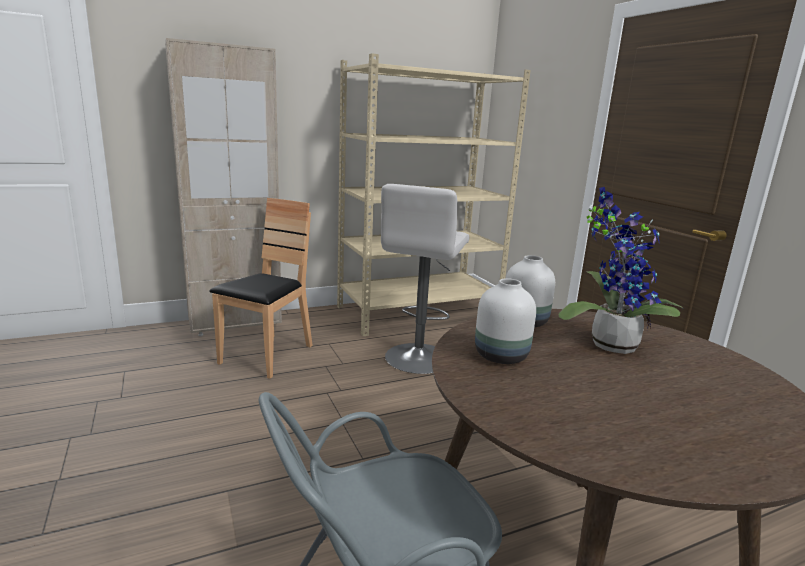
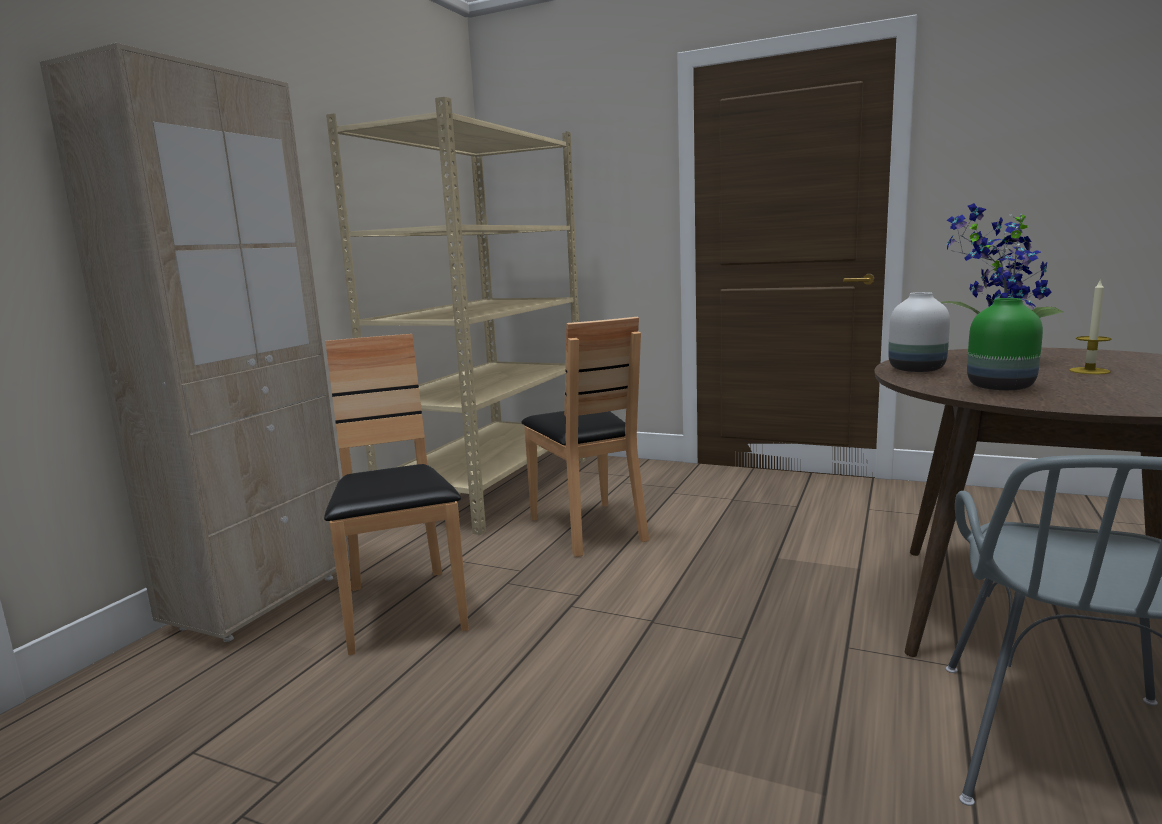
camera: 40 degrees left, 5 degrees down
white stool [381,184,469,374] -> brown chair [522,317,649,557]
white vase [475,278,536,364] -> green vase [967,298,1043,390]
none -> candle [1069,278,1111,374]

